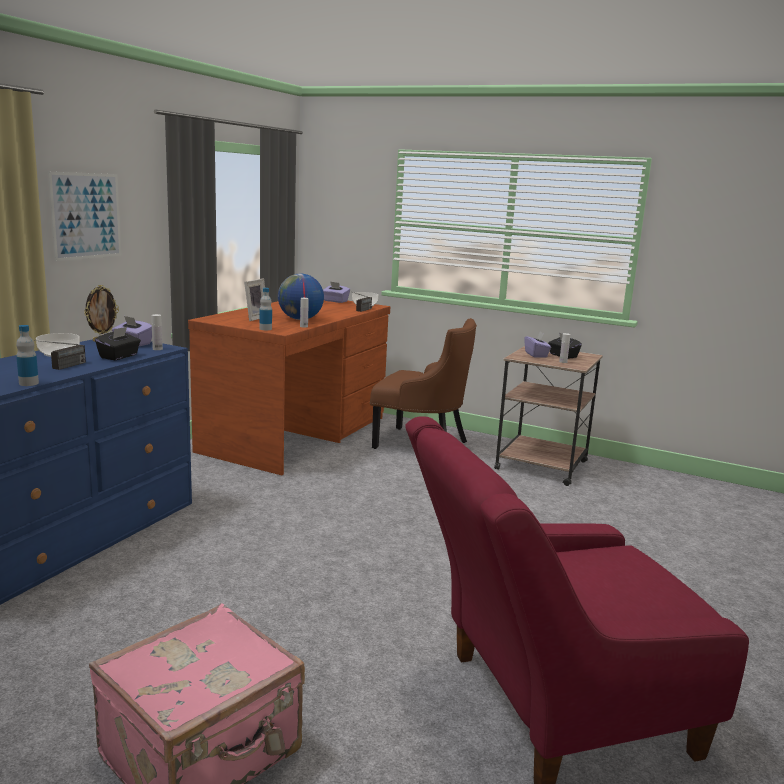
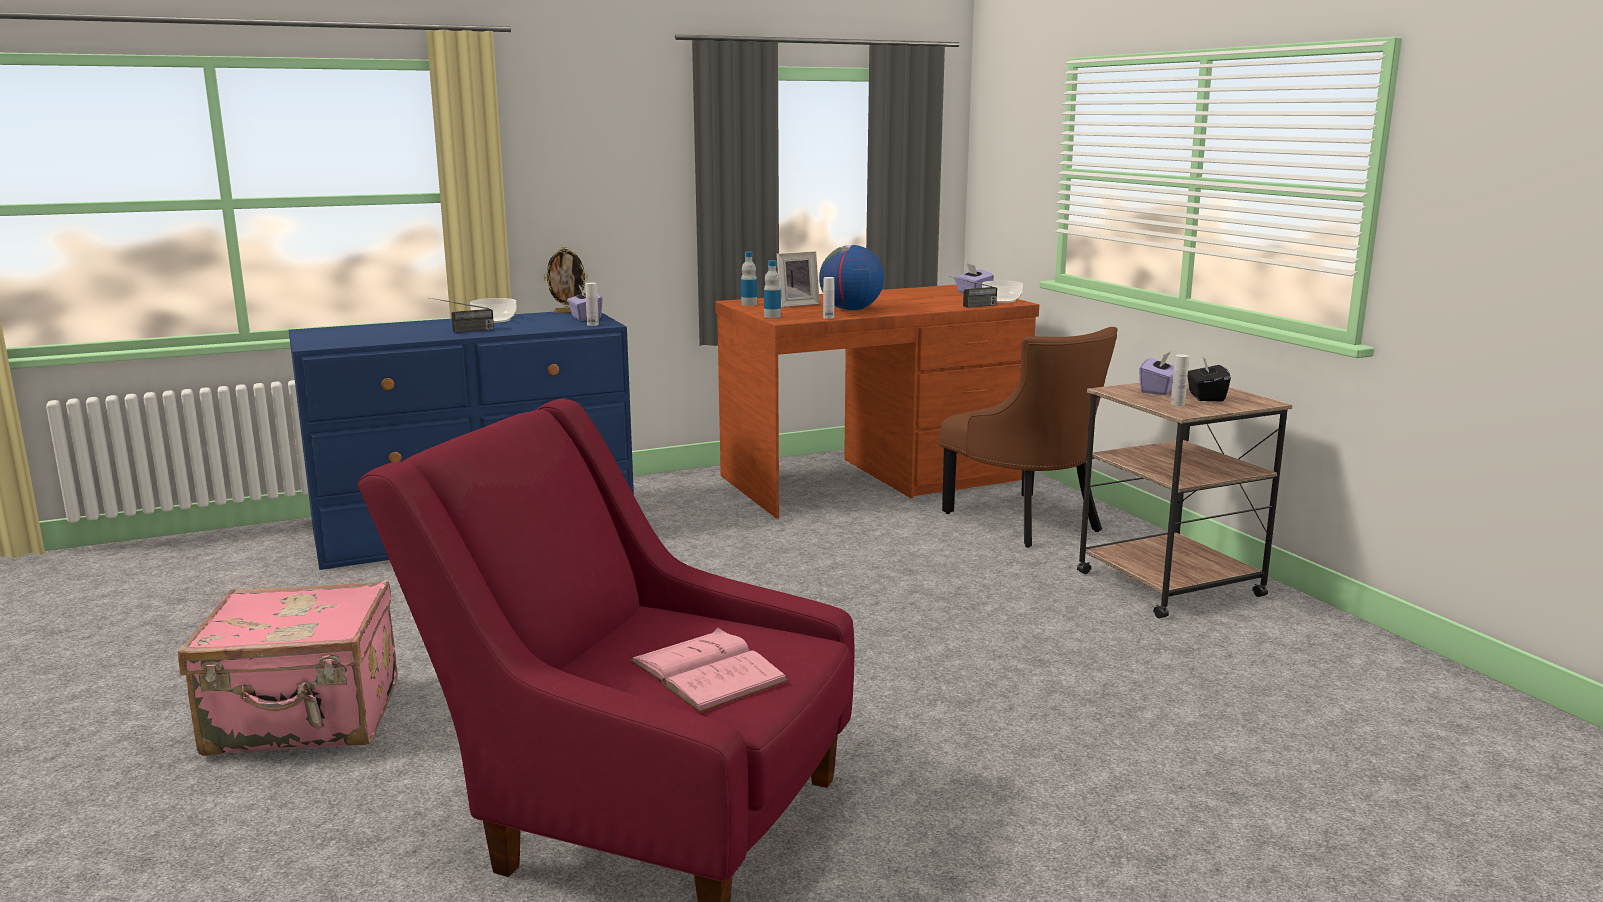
camera: 40 degrees right, 0 degrees up
bottle [16,325,39,386] -> bottle moved to [741,252,757,306]
picture [48,172,121,261] -> none
black tissue box [95,327,141,360] -> none
none -> pink book [629,628,789,712]

